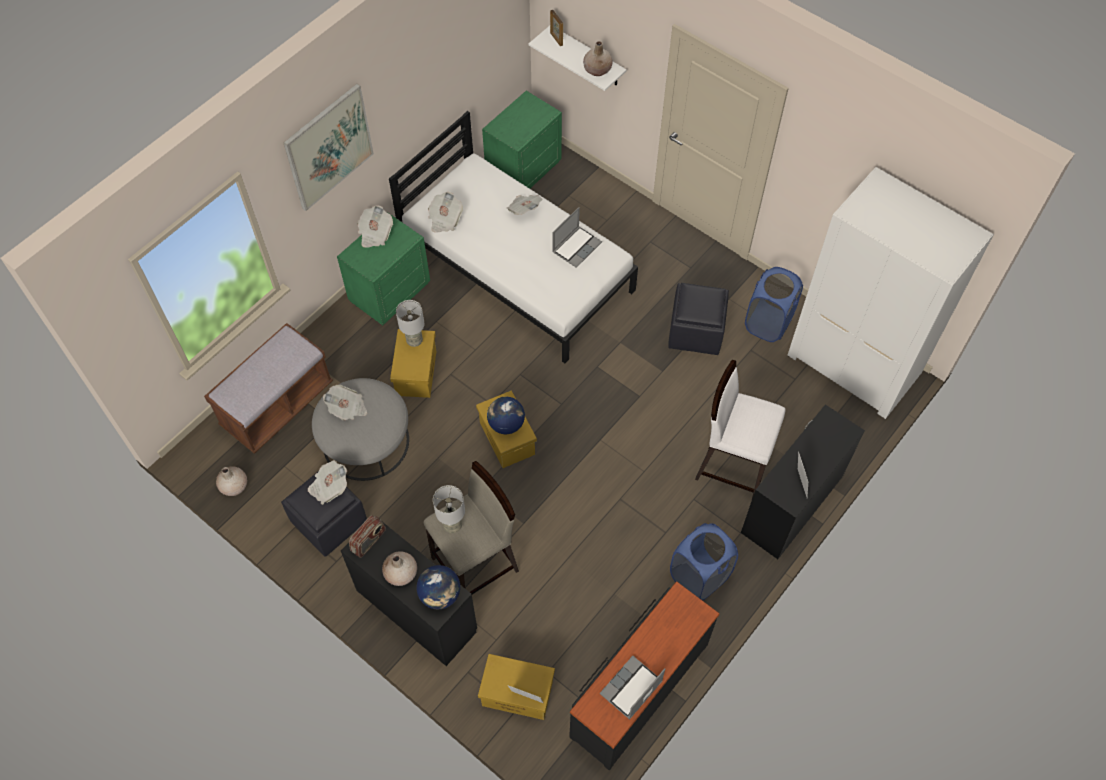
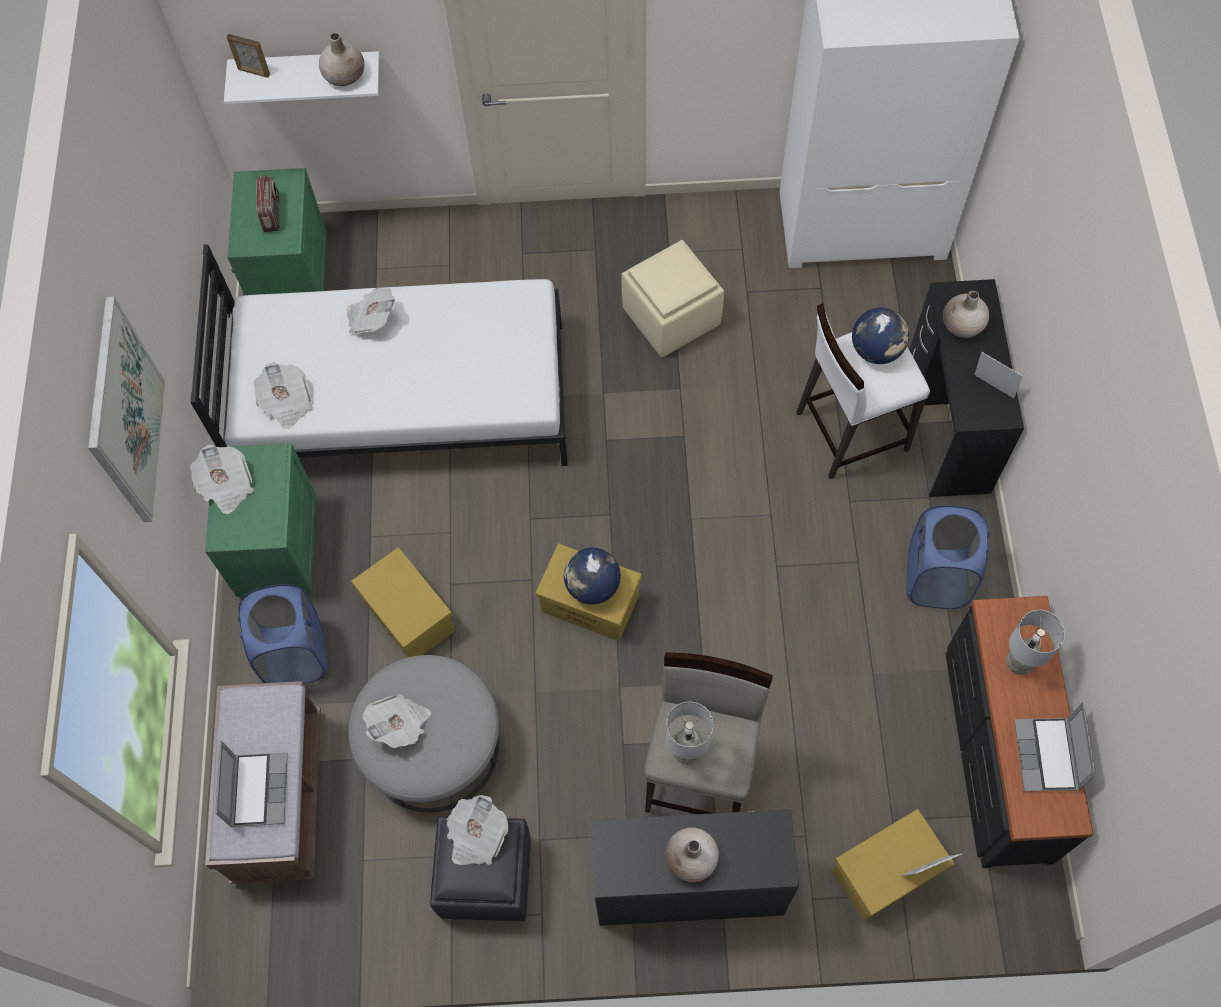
camera: 40 degrees left, 5 degrees up
beige vase [216,466,247,496] -> beige vase moved to [943,291,989,338]
radio [349,515,386,558] -> radio moved to [256,175,279,232]
grey table lamp [396,300,425,347] -> grey table lamp moved to [1006,610,1065,675]
globe [417,565,460,610] -> globe moved to [852,307,909,364]
laptop [552,207,602,268] -> laptop moved to [215,741,288,827]
black ottoman [668,283,729,355] -> beige ottoman [621,240,724,357]
blue laundry basket [745,267,803,342] -> blue laundry basket moved to [238,584,328,684]

